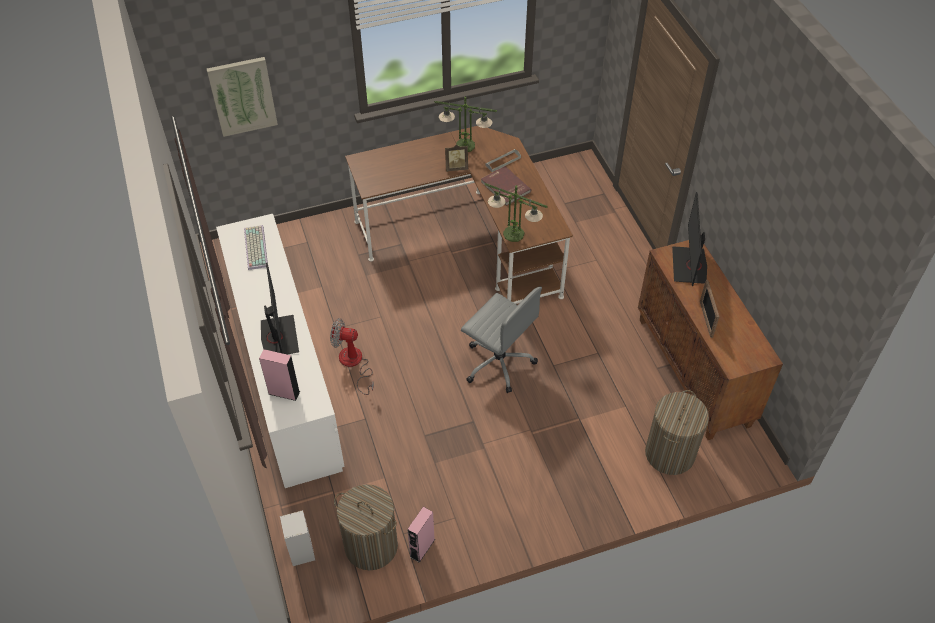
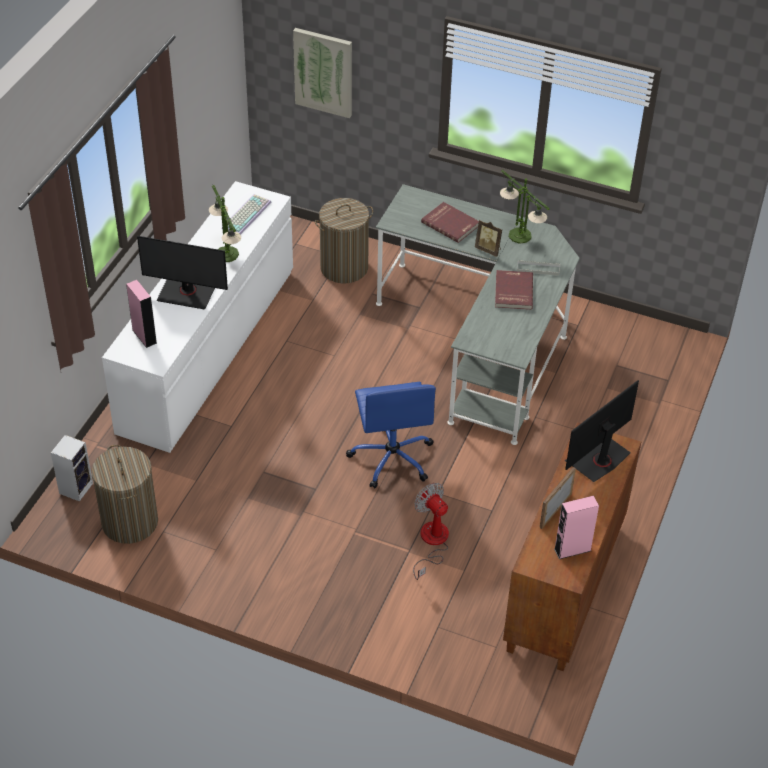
camera: 40 degrees right, 5 degrees down
monitor [261,263,299,354] -> monitor turned 75 degrees clockwise [137,236,228,310]
fan [330,318,374,395] -> fan moved to [413,483,449,580]
brown desk [345,126,573,304] -> grey desk [376,184,580,445]
pink speaker [407,507,435,563] -> pink speaker moved to [554,496,599,559]
grey office chair [461,287,542,393] -> blue office chair [346,382,436,488]
table lamp [485,183,548,242] -> table lamp moved to [209,185,241,262]
laundry basket [645,390,709,475] -> laundry basket moved to [315,198,373,283]
none -> red book [421,202,479,243]

